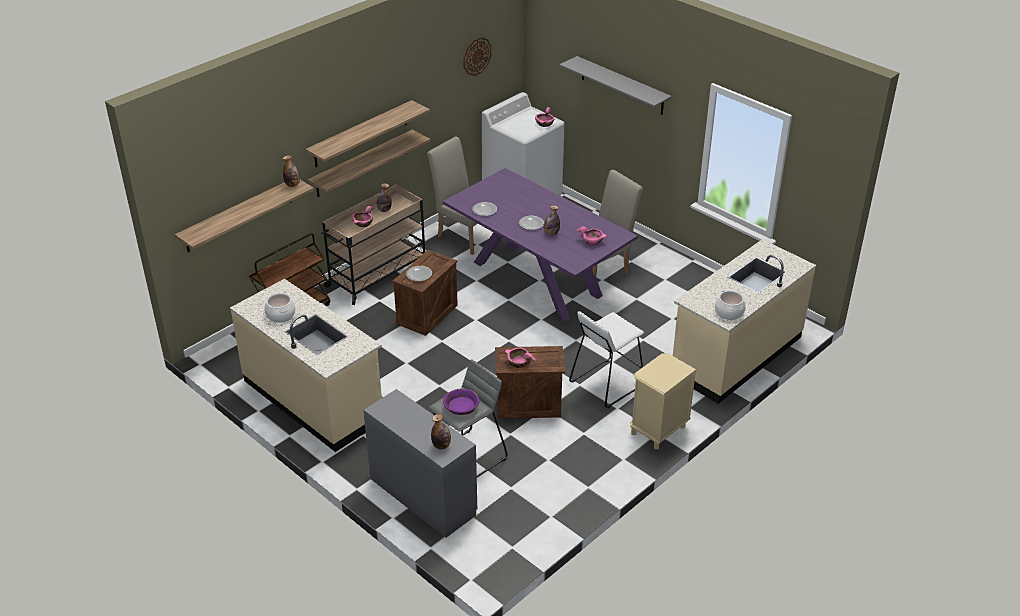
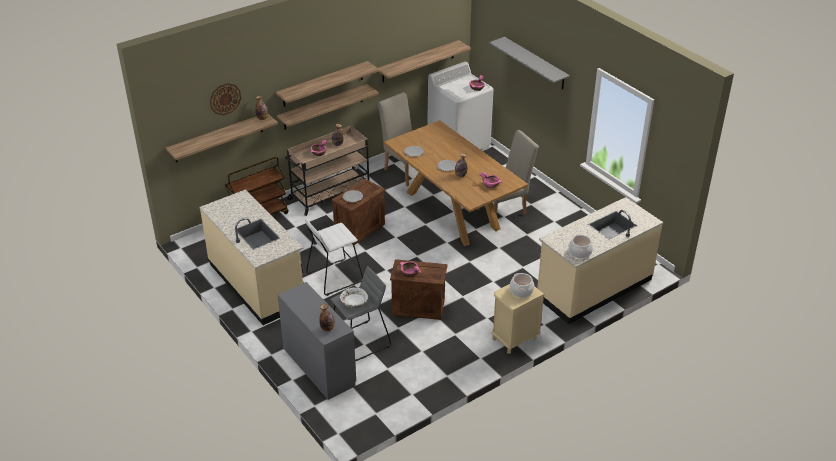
camera: 10 degrees right, 0 degrees up
cooking pot [264,293,295,323] -> cooking pot moved to [510,273,534,298]
purple dining table [443,168,637,321] -> brown dining table [384,120,528,246]
purple bowl [443,388,480,415] -> white bowl [340,287,368,308]
wall clock [463,37,492,76] -> wall clock moved to [210,83,241,115]
white stool [569,311,644,408] -> white stool moved to [305,218,363,296]
none -> shelf [378,40,471,82]

